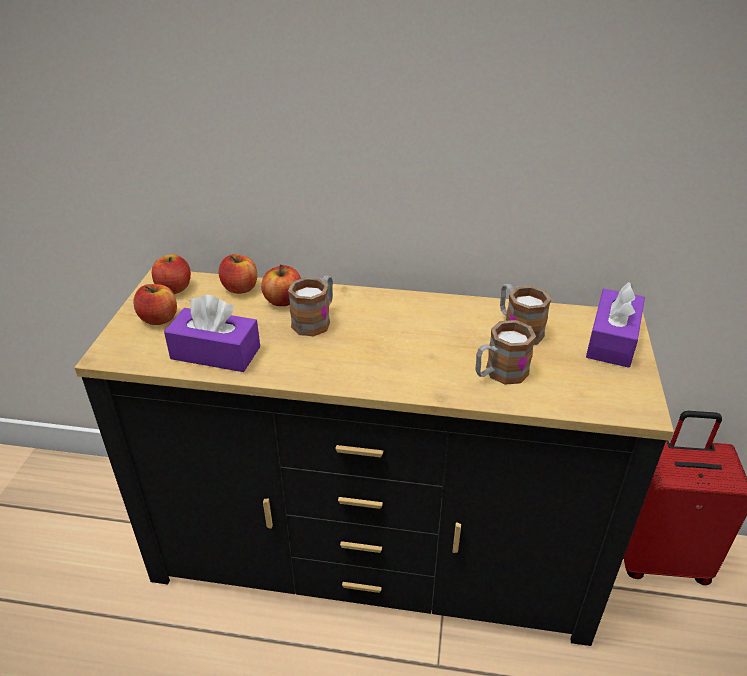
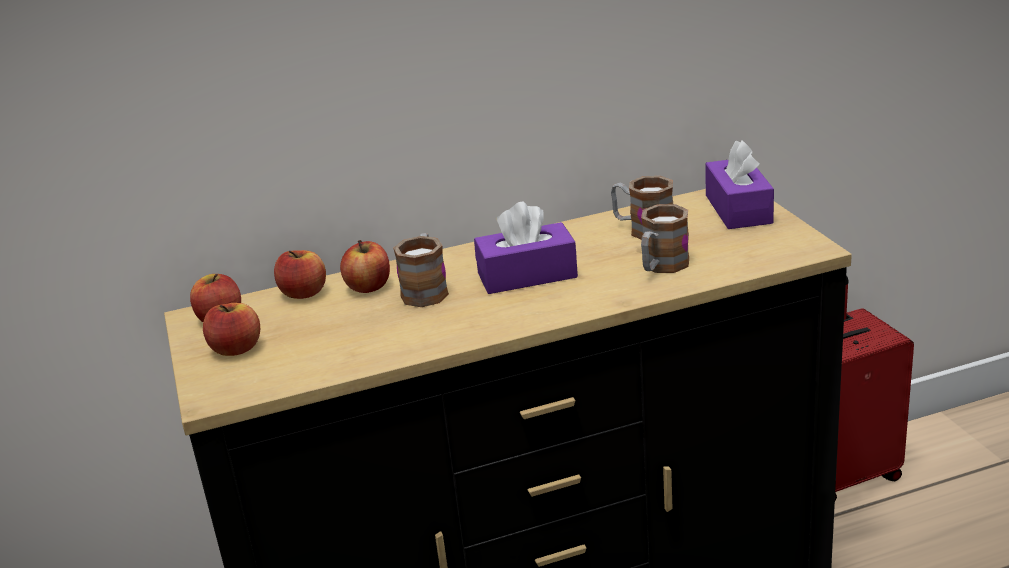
camera: 25 degrees left, 10 degrees down
purple tissue box [164,295,260,372] -> purple tissue box moved to [474,202,578,294]

